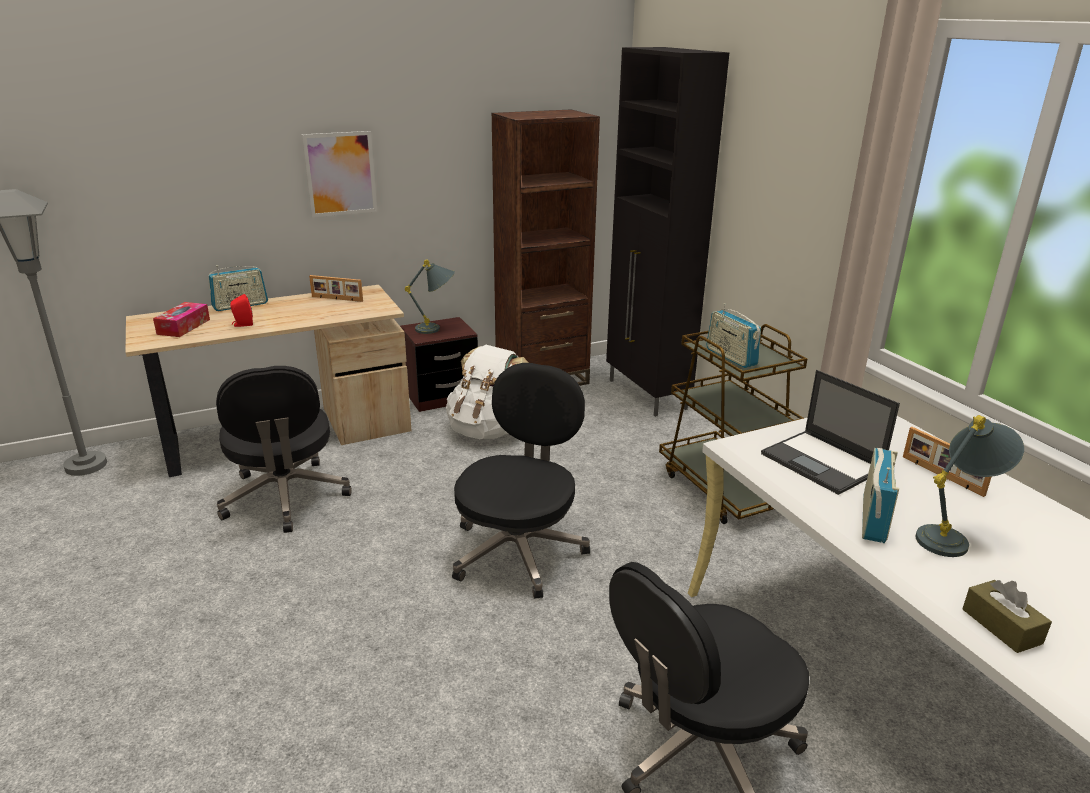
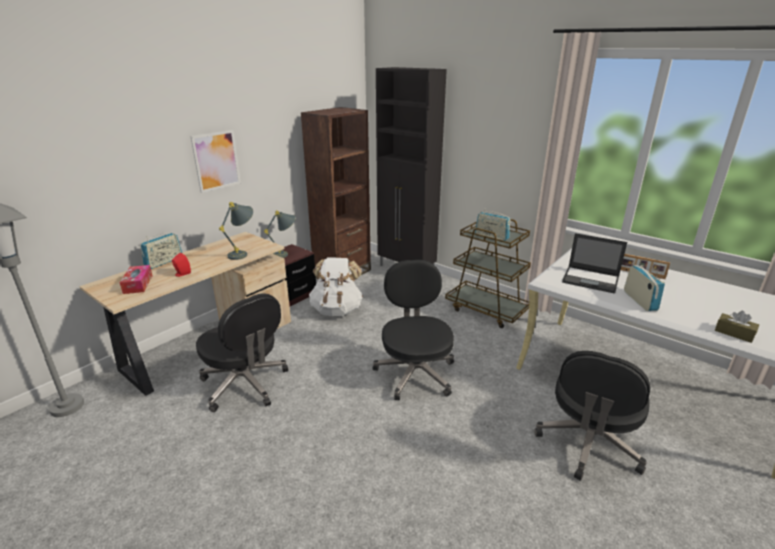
camera: 25 degrees left, 0 degrees up
picture frame [309,275,363,302] -> none
grey table lamp [915,415,1024,557] -> grey table lamp moved to [219,202,253,260]

